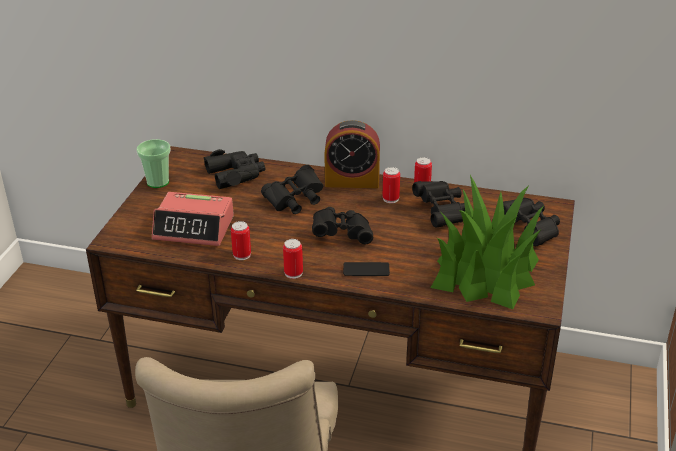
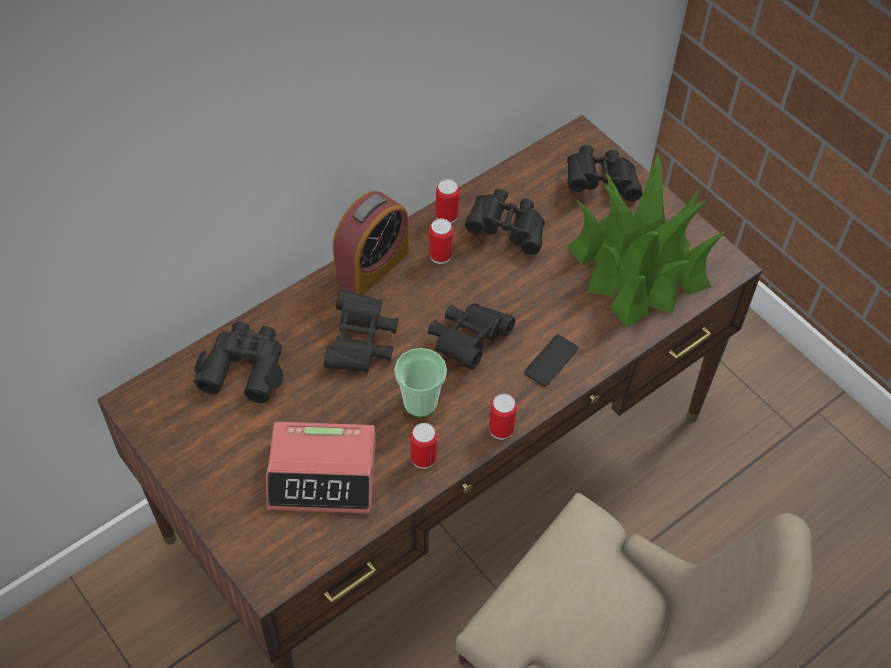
camera: 55 degrees left, 20 degrees up
cup [136,139,171,188] -> cup moved to [394,348,447,418]
alarm clock [152,192,234,246] -> alarm clock turned 45 degrees clockwise [266,422,376,514]

